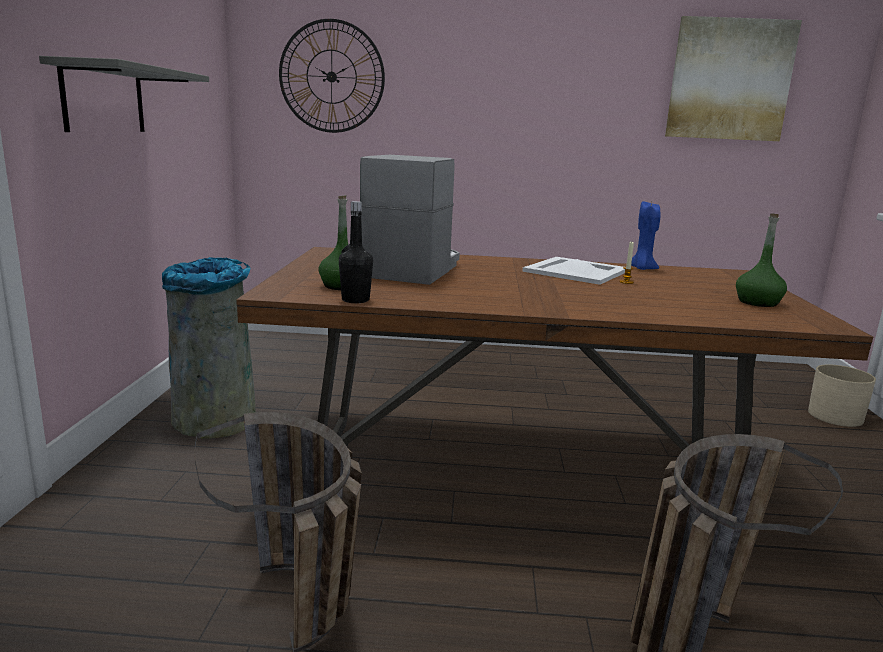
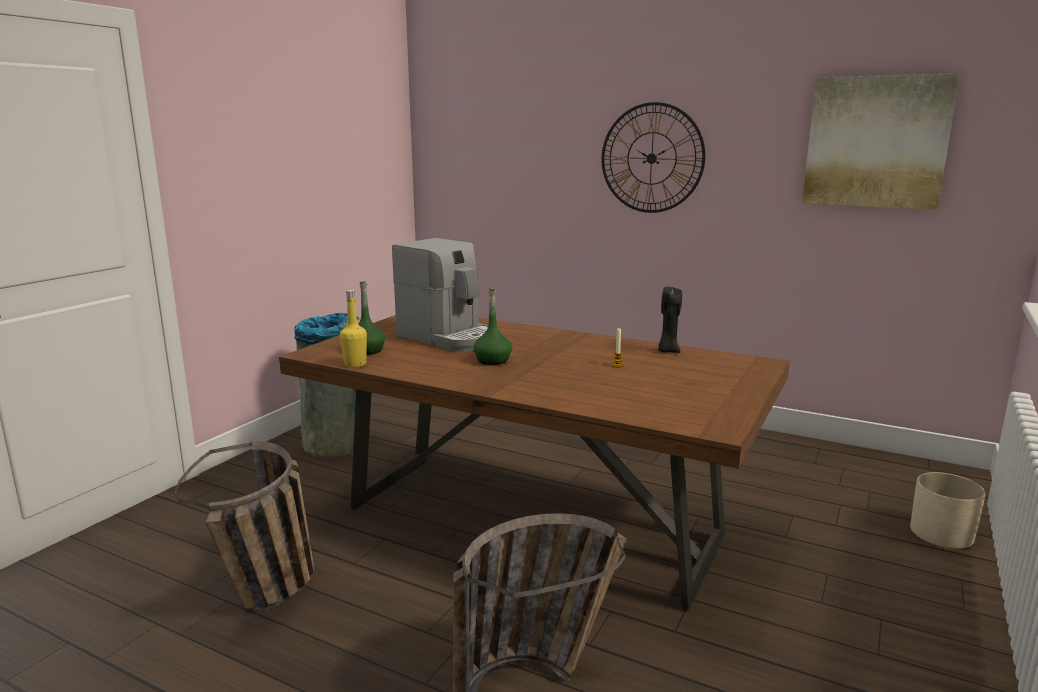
camera: 25 degrees right, 0 degrees up
grey shelf [39,56,209,132] -> none
wall clock [279,19,385,133] -> wall clock moved to [602,102,705,213]
black bottle [339,201,373,303] -> yellow bottle [340,290,367,368]
coffee machine [360,155,460,285] -> coffee machine turned 90 degrees clockwise [392,238,488,351]
white tray [522,257,625,285] -> none
blue candle [631,201,660,270] -> black candle [658,287,682,353]
green bottle [736,214,787,307] -> green bottle moved to [473,288,512,365]

